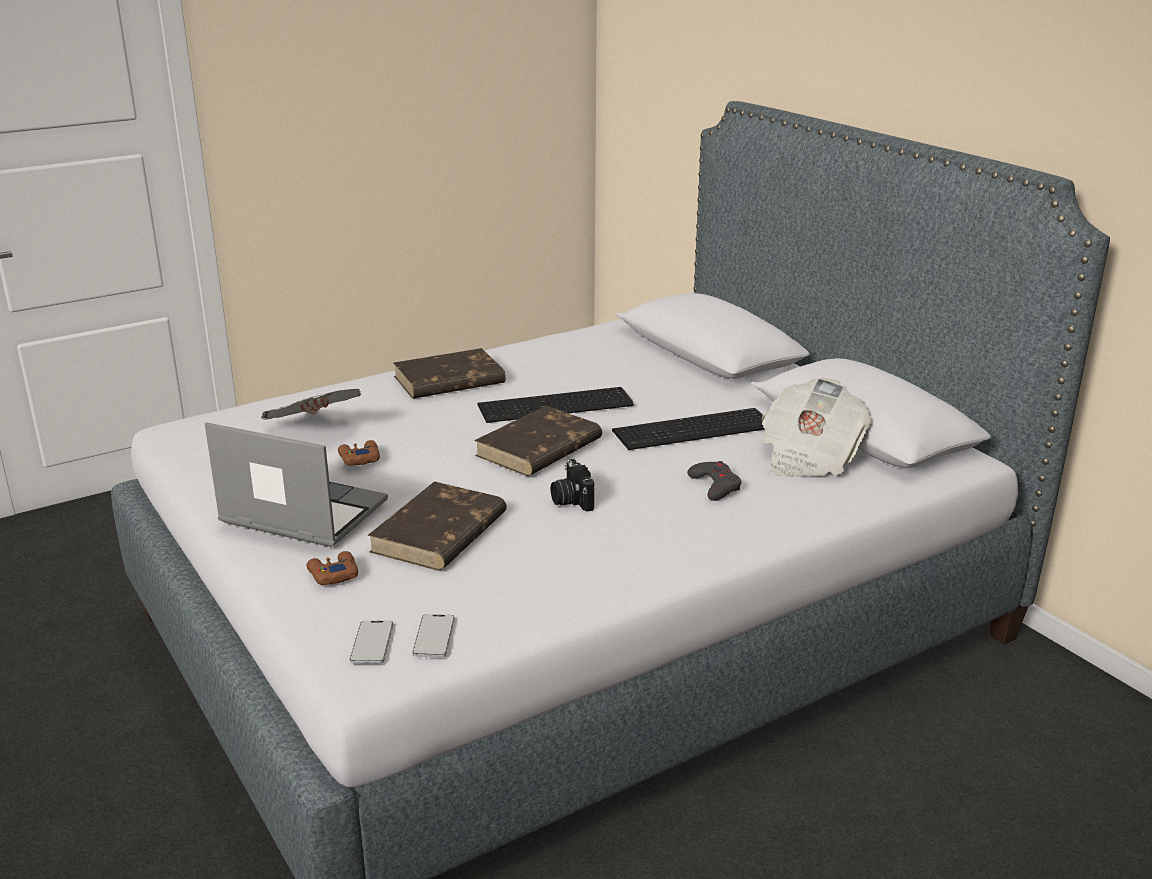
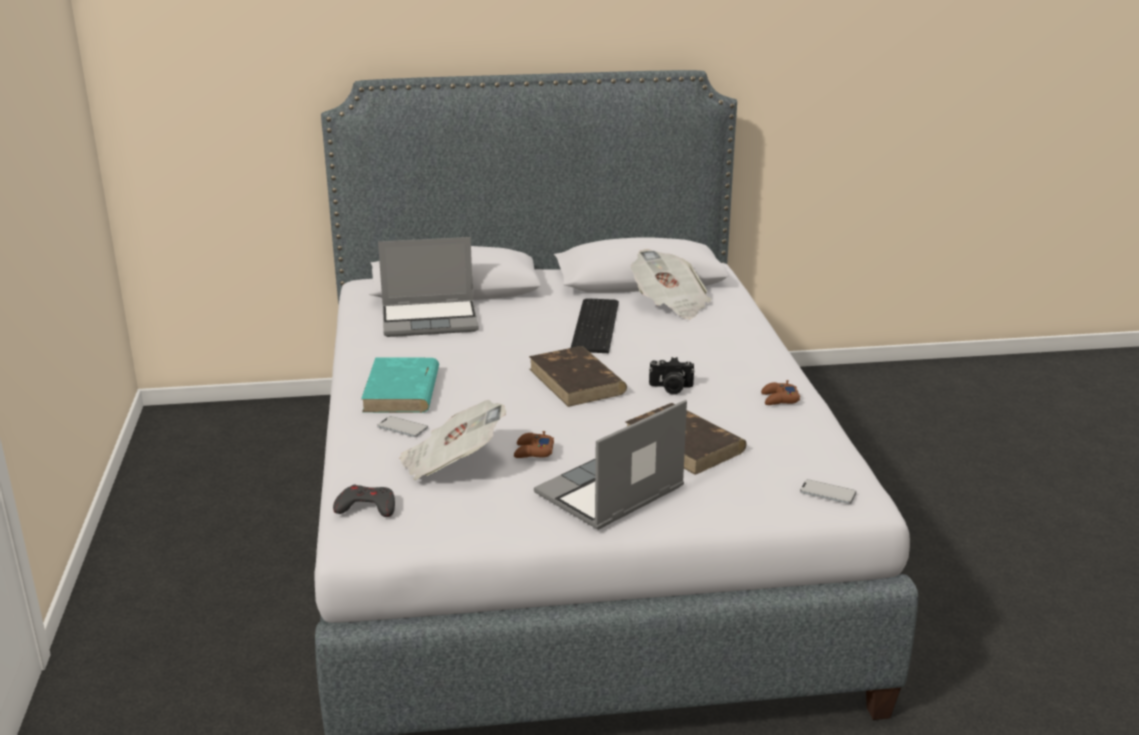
camera: 65 degrees left, 0 degrees up
brown game controller [307,551,358,585] -> brown game controller moved to [761,380,800,405]
brown book [393,348,506,399] -> turquoise book [361,357,439,413]
phone [412,614,455,657] -> phone moved to [377,416,428,437]
keyboard [477,387,634,423] -> none
grey game controller [687,461,741,501] -> grey game controller moved to [333,484,395,517]
none -> laptop [378,237,479,337]

